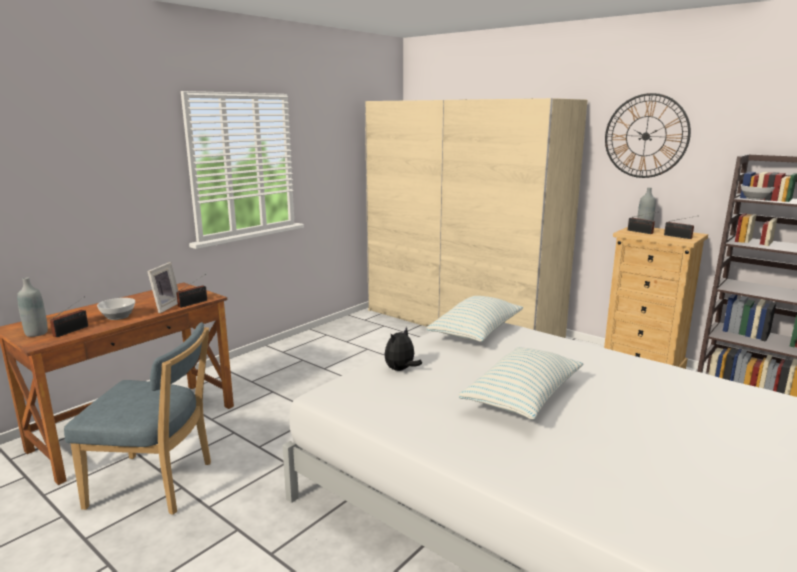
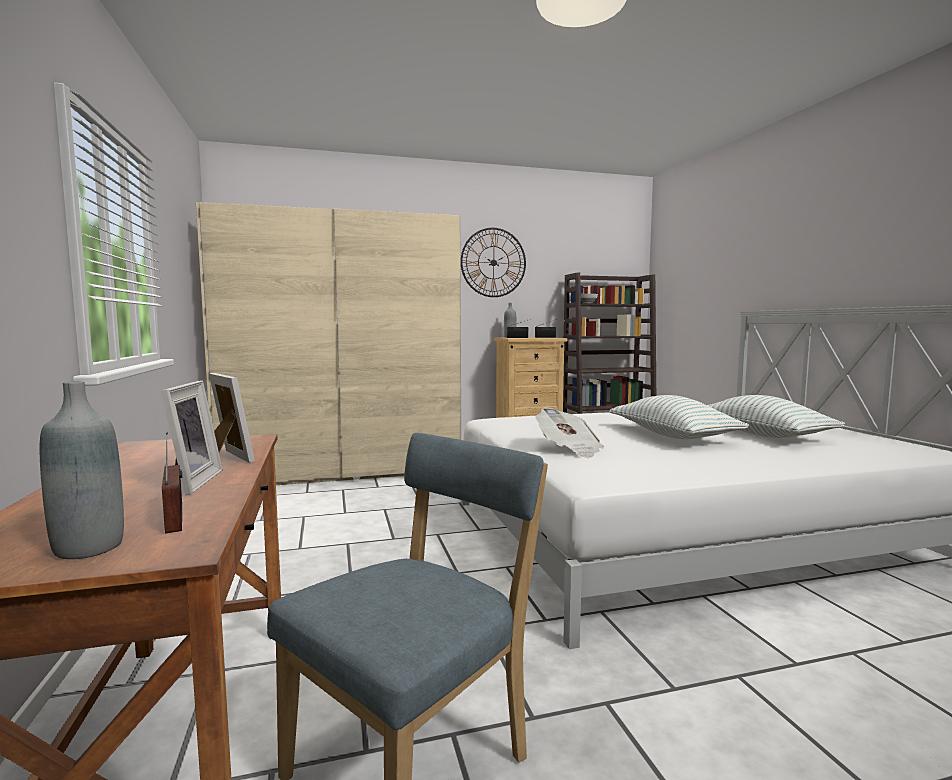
camera: 55 degrees left, 10 degrees down
bowl [97,298,135,320] -> picture frame [161,380,223,495]
radio [176,274,207,308] -> none
plush toy [384,327,422,371] -> newspaper [535,407,604,458]
pillow [426,296,523,342] -> pillow moved to [707,395,845,438]

